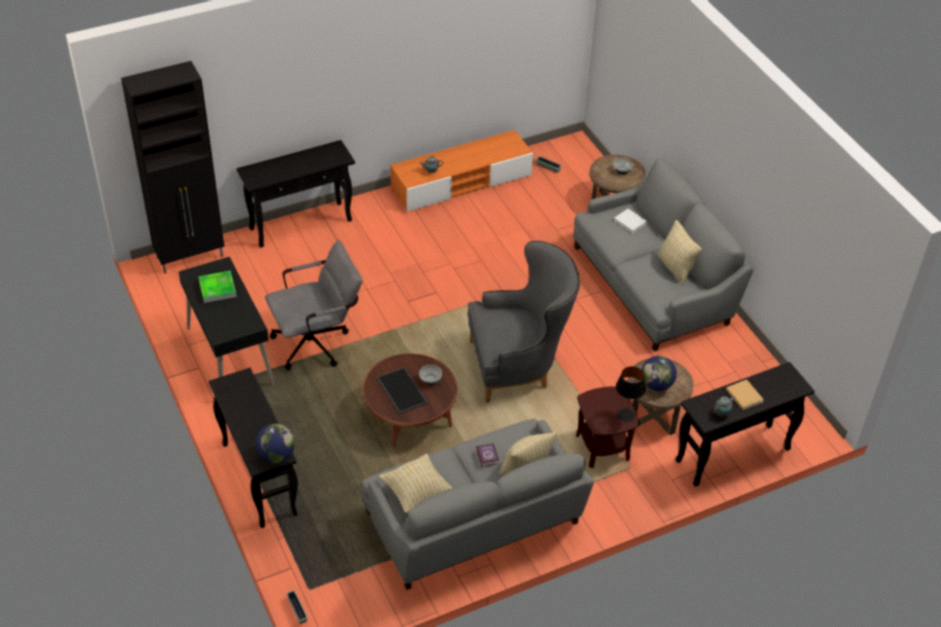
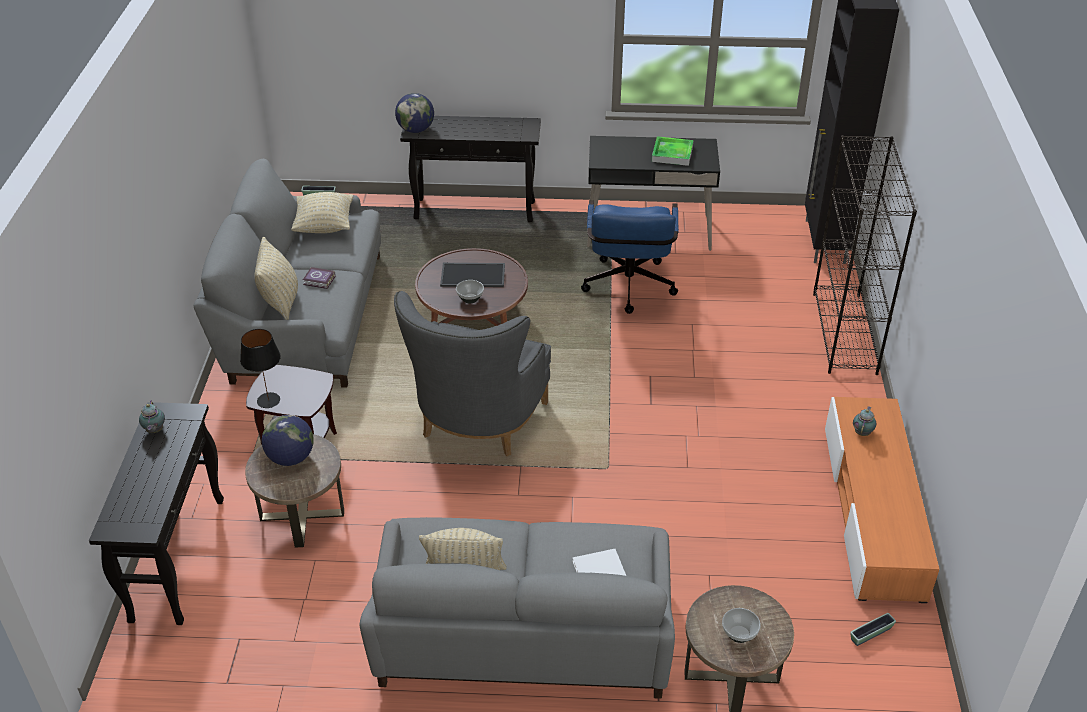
camera: 120 degrees right, 5 degrees down
black console table [236,140,355,248] -> black bookcase [813,135,917,375]
grey office chair [265,240,363,370] -> blue office chair [581,200,679,314]
beige book [726,380,764,410] -> none

